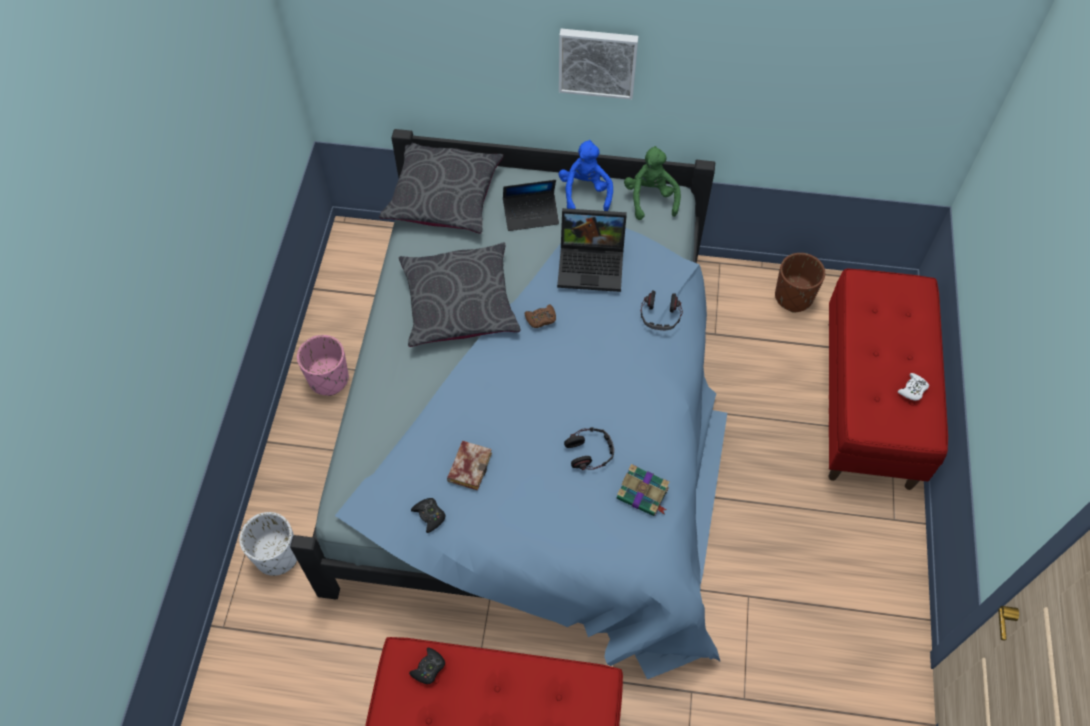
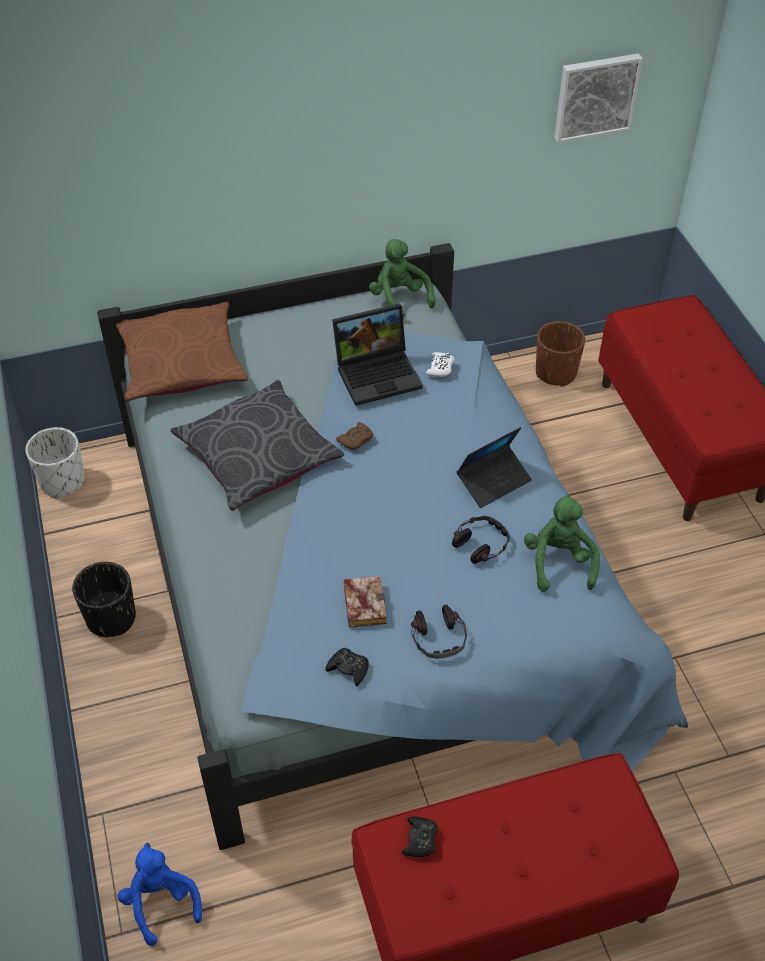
camera: 25 degrees left, 10 degrees down
white planter [239,512,297,576] -> white planter moved to [25,427,85,498]
pink planter [297,335,349,396] -> black planter [72,562,136,637]
grey pillow [379,143,503,234] -> brown pillow [116,301,248,401]
laptop [503,180,559,231] -> laptop moved to [457,427,532,508]
picture [559,29,638,100] -> picture moved to [554,53,643,143]
blue plush toy [559,140,613,211] -> blue plush toy moved to [118,843,202,946]
book [617,464,670,516] -> green plush toy [524,495,600,592]
headphones [641,290,683,331] -> headphones moved to [411,605,467,659]
white game controller [898,373,929,401] -> white game controller moved to [426,352,454,377]

